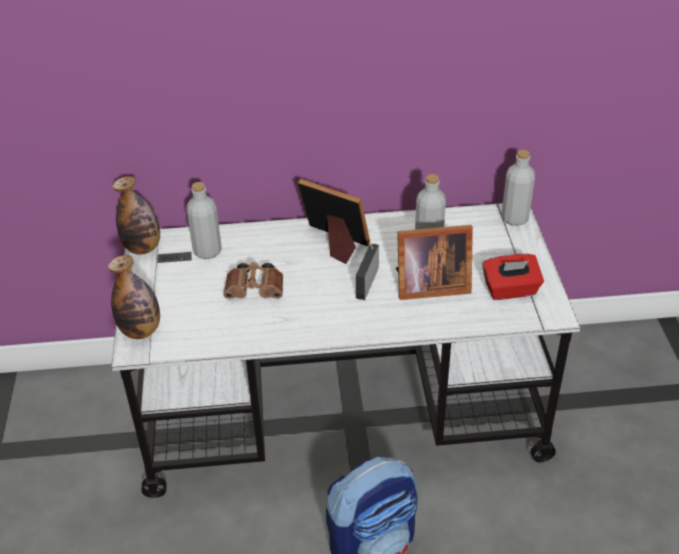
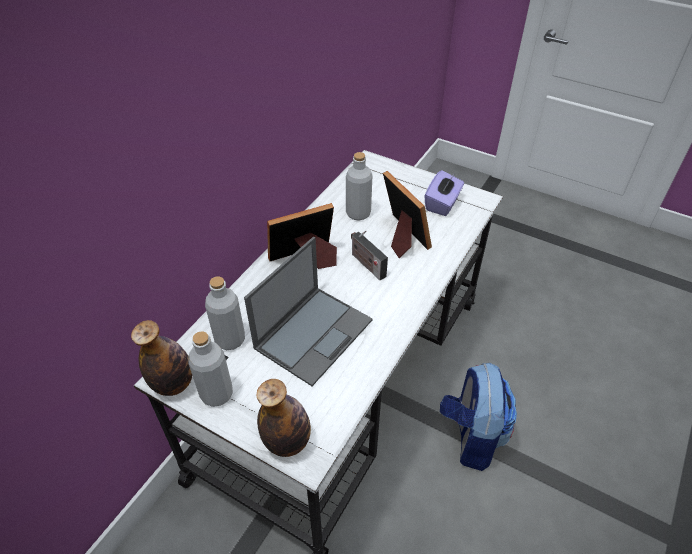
camera: 55 degrees left, 5 degrees up
brown binoculars [223,262,283,299] -> laptop [244,237,373,386]
picture frame [396,225,473,300] -> picture frame turned 60 degrees counterclockwise [383,171,432,258]
red tissue box [482,254,544,300] -> purple tissue box [425,170,464,216]
grey bottle [501,150,535,226] -> grey bottle moved to [189,331,233,407]

